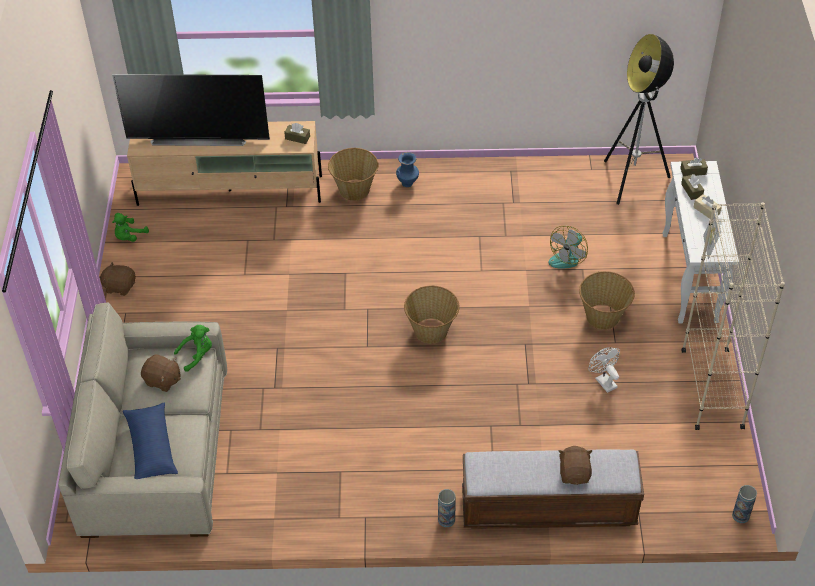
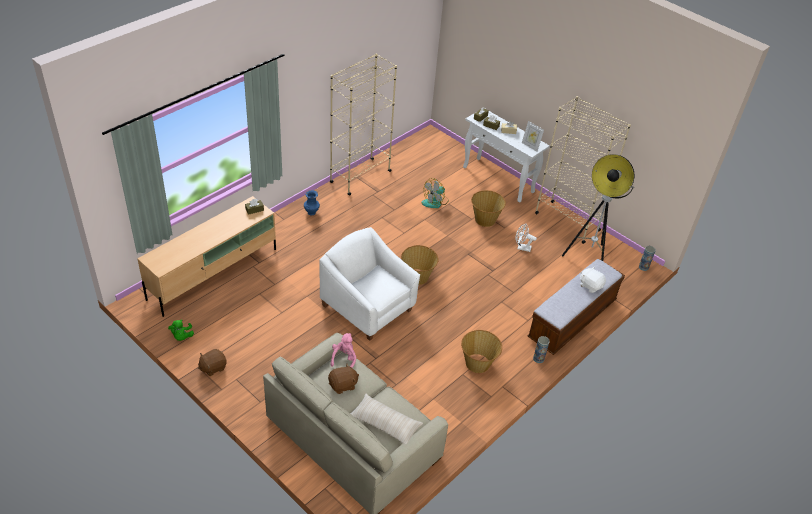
camera: 50 degrees left, 5 degrees down
television [112,74,270,146] -> none
blue pillow [123,402,178,479] -> beige pillow [350,394,423,444]
green plush toy [174,325,212,372] -> pink plush toy [330,333,356,368]
basket [328,148,379,201] -> basket moved to [461,330,502,373]
fan [548,226,588,269] -> fan turned 60 degrees clockwise [422,178,449,208]
brown plush toy [559,446,592,485] -> white plush toy [580,267,606,293]
floor lamp [604,34,674,205] -> floor lamp moved to [562,154,635,261]
none -> white armchair [319,227,420,341]
none -> beige bookcase [330,53,397,196]

